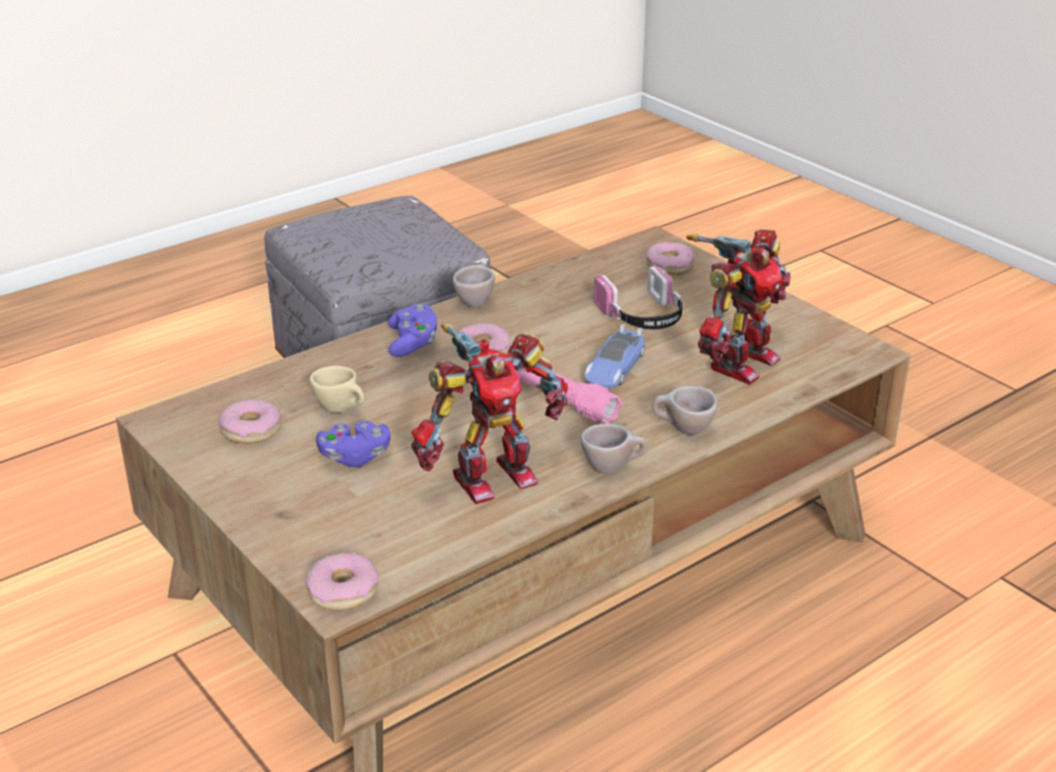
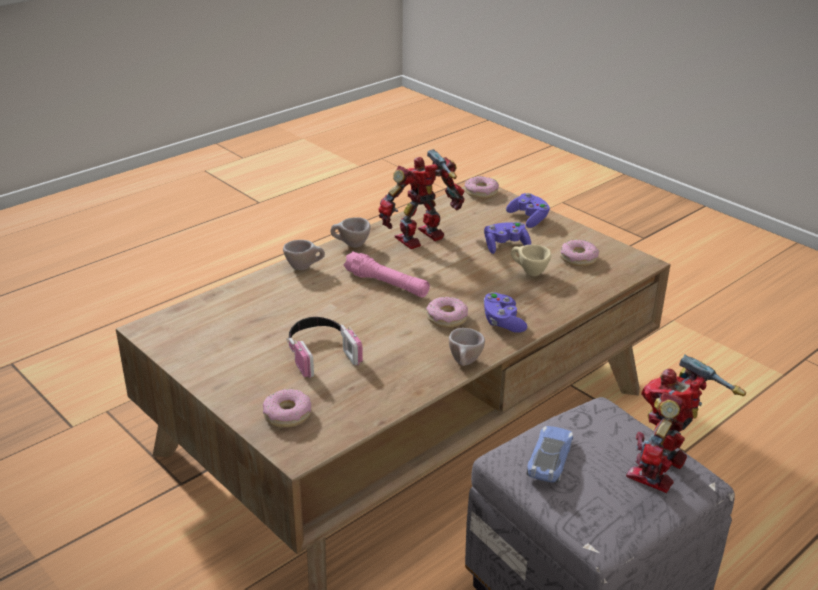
camera: 175 degrees right, 0 degrees up
toy car [585,324,645,389] -> toy car moved to [526,426,573,483]
toy robot [686,229,791,385] -> toy robot moved to [626,354,746,493]
none -> purple game controller [506,193,550,228]

